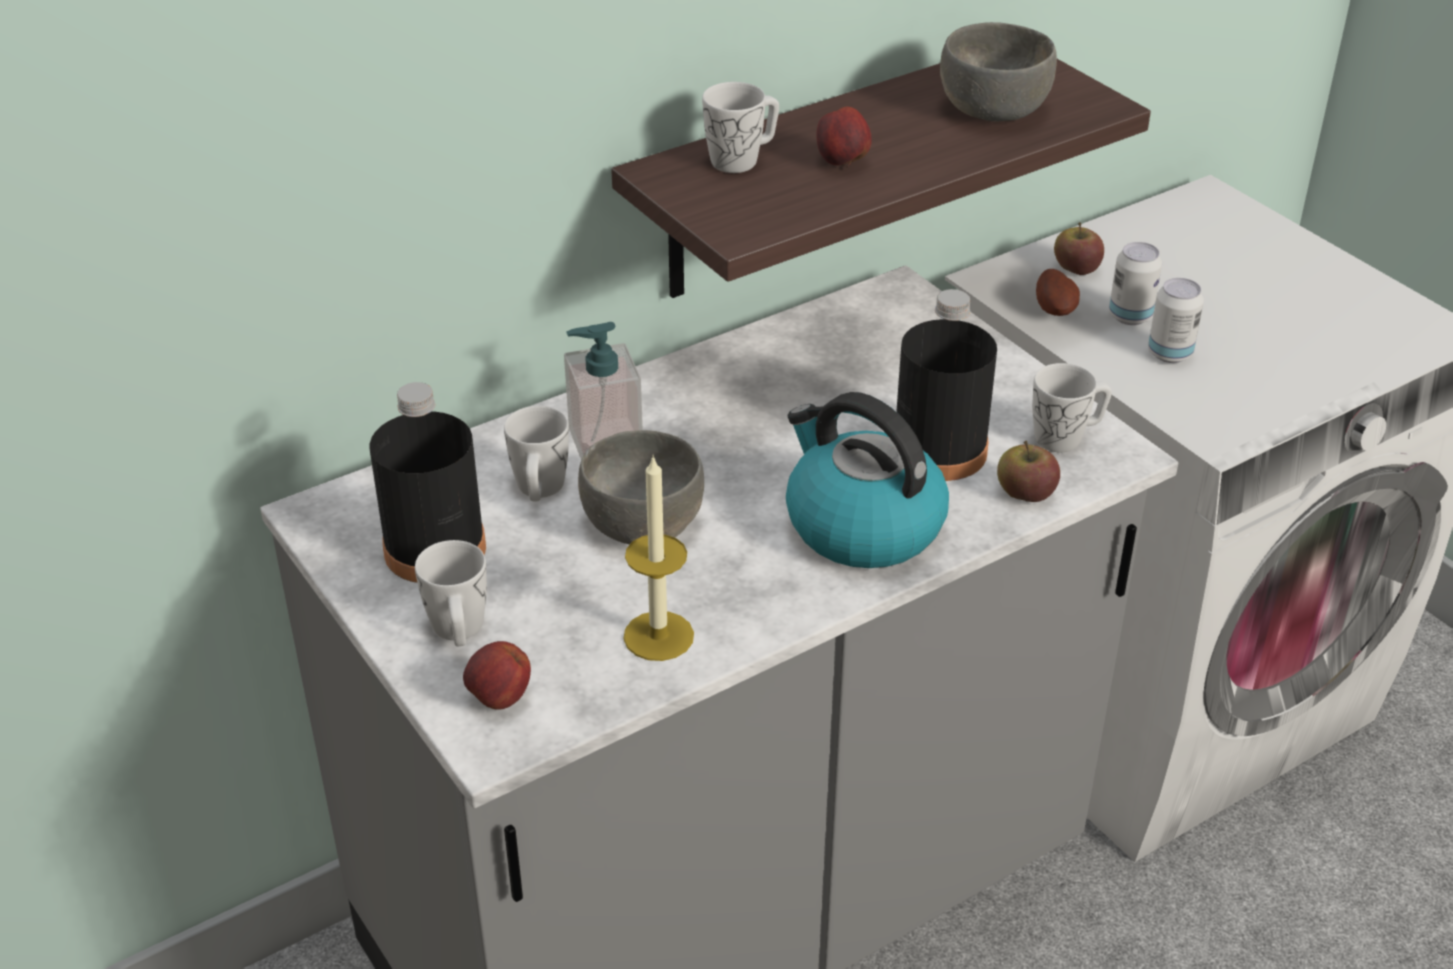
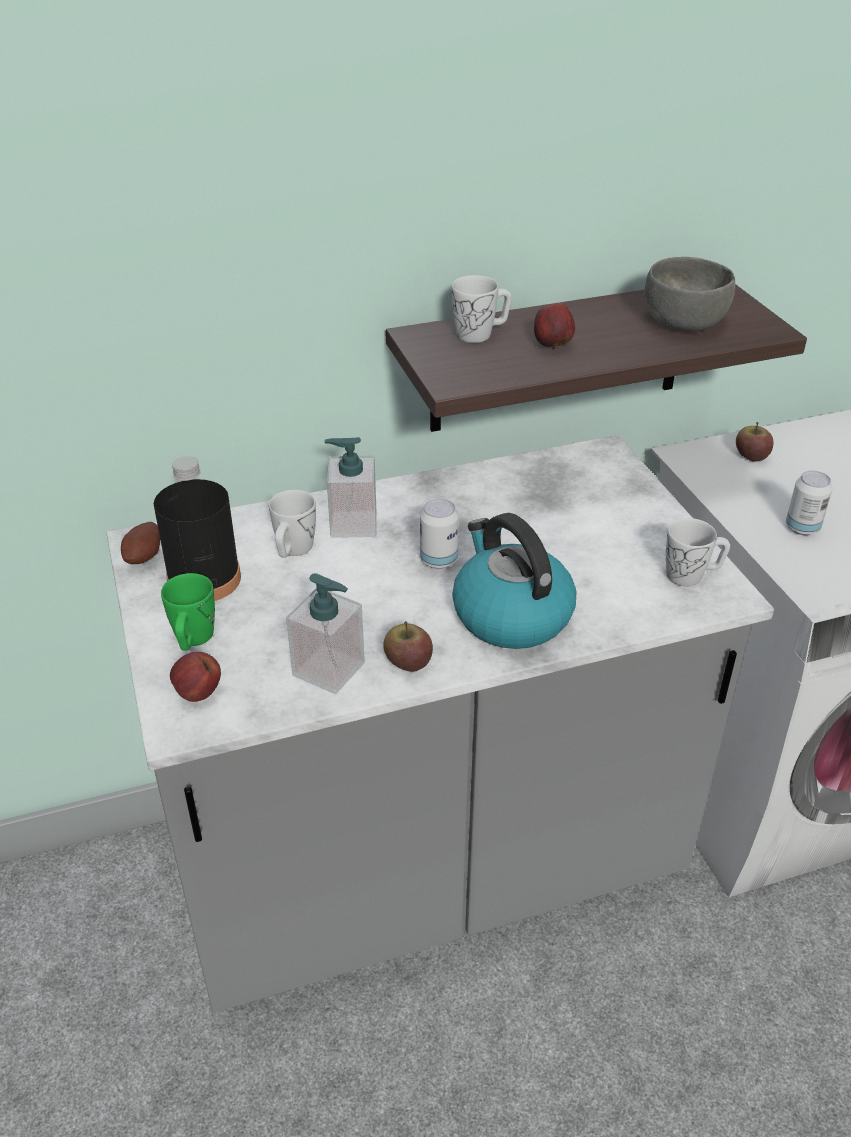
camera: 15 degrees right, 0 degrees up
white mug [415,540,487,646] -> green mug [161,573,215,651]
grey bowl [578,430,704,544] -> none
candle [623,455,694,661] -> soap dispenser [286,573,365,694]
black bottle [896,289,997,481] -> none
apple [997,441,1060,502] -> apple moved to [383,621,433,672]
potato [1036,269,1080,316] -> potato moved to [121,522,160,564]
can [1109,242,1162,325] -> can moved to [420,498,459,569]

